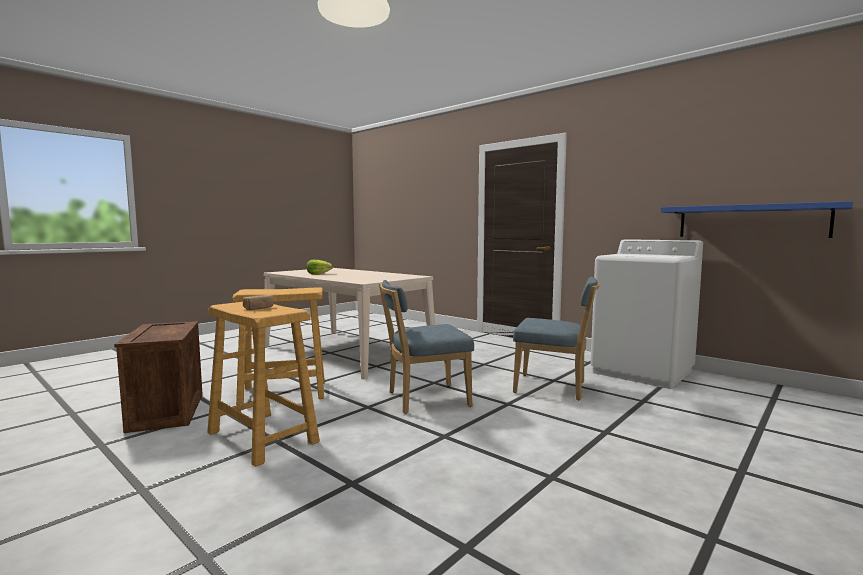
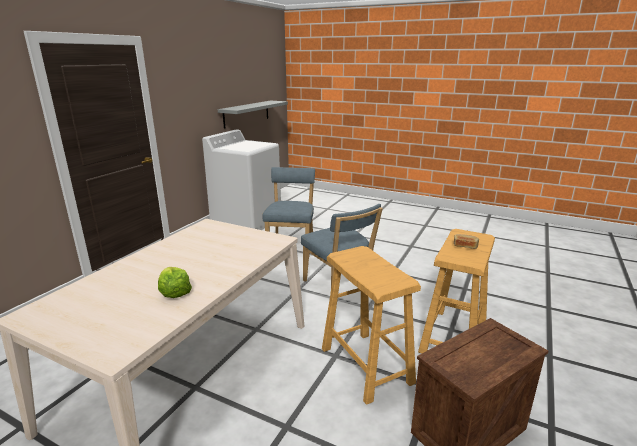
camera: 105 degrees left, 15 degrees up
blue shelf [661,201,853,238] -> grey shelf [218,101,288,129]

